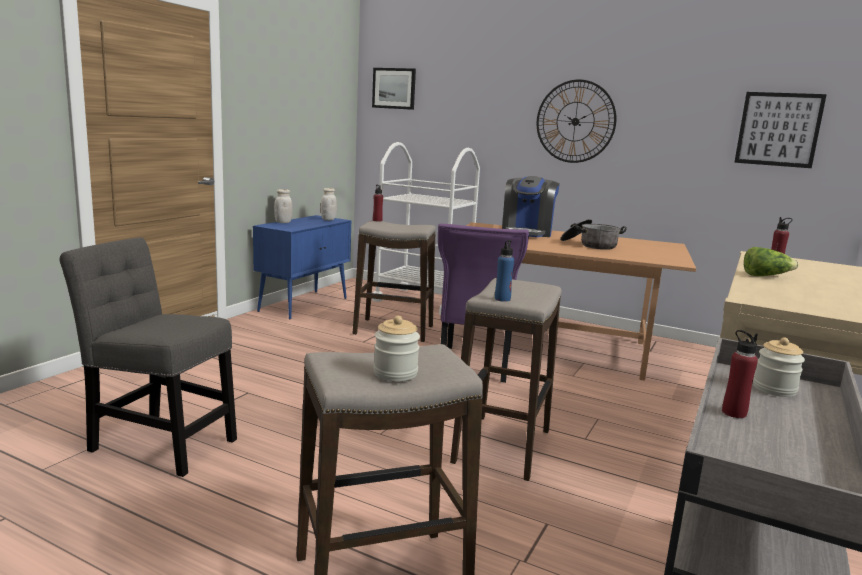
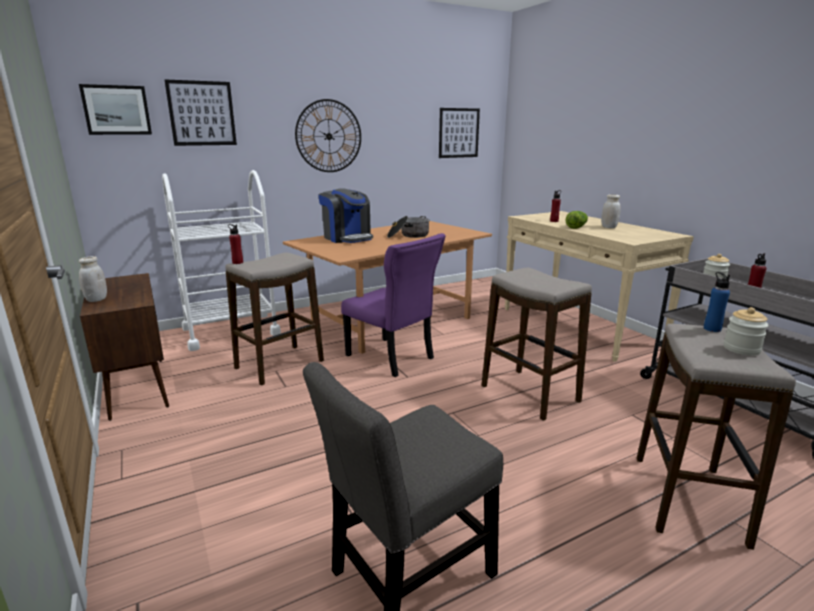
camera: 55 degrees left, 5 degrees up
blue cabinet [253,215,351,320] -> brown cabinet [80,273,169,421]
white jar [321,188,337,220] -> white jar moved to [601,194,621,228]
blue bottle [495,240,514,302] -> blue bottle moved to [704,272,730,332]
none -> picture [164,79,237,146]

